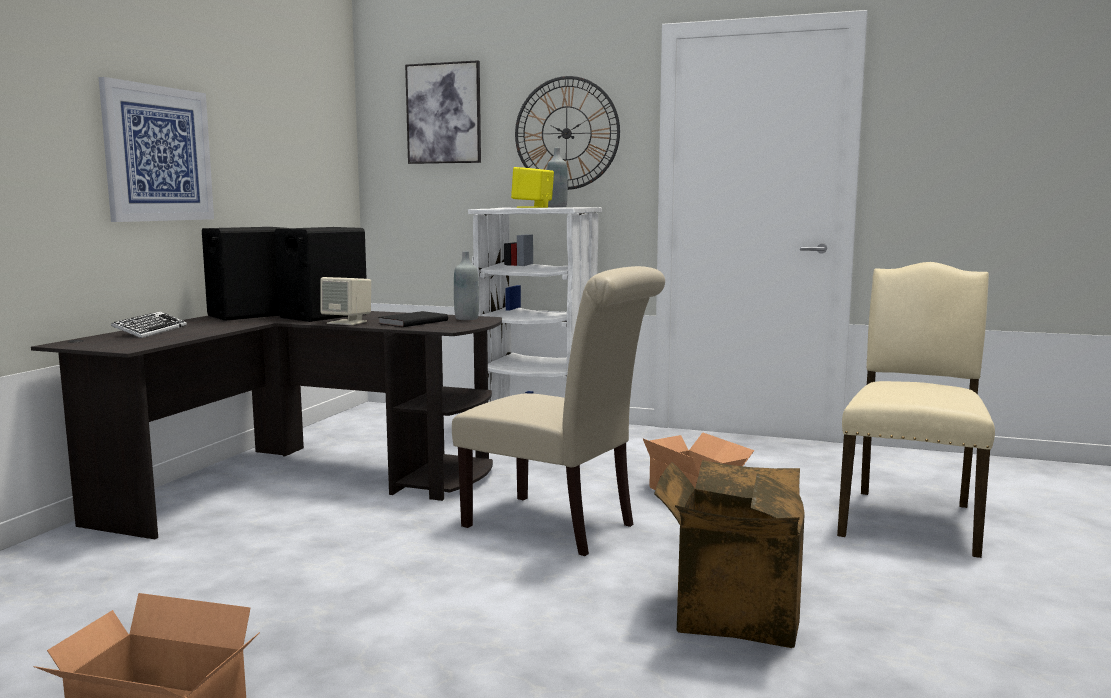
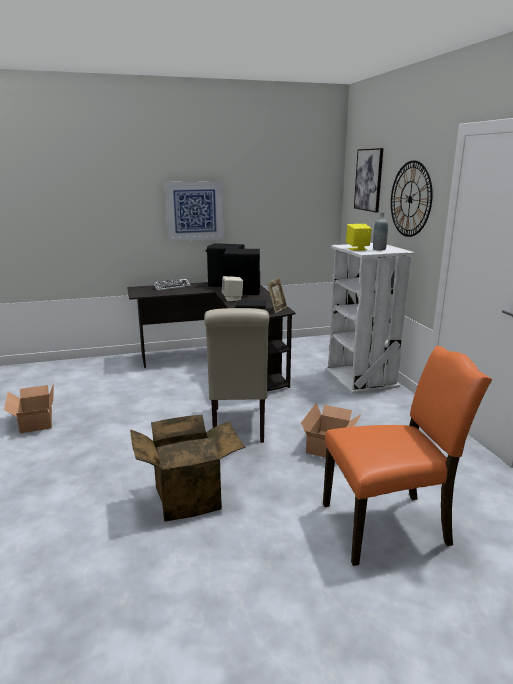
camera: 55 degrees right, 10 degrees up
grey bottle [454,251,479,320] -> picture frame [267,278,287,313]
beige chair [837,262,995,558] -> orange chair [323,346,492,566]

